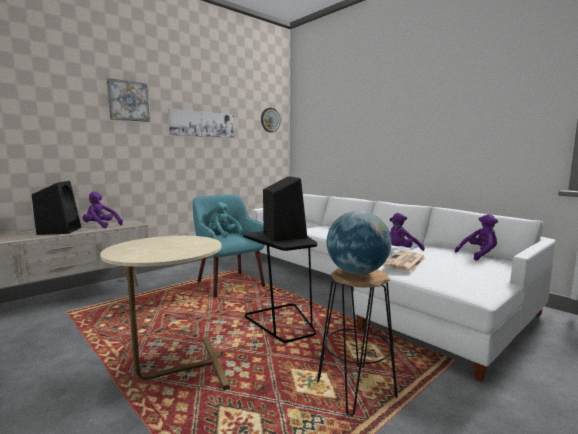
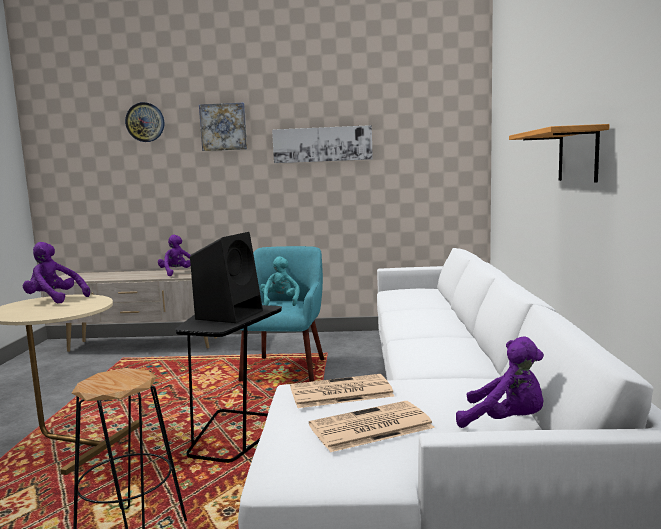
camera: 45 degrees right, 0 degrees up
black speaker [32,181,81,235] -> none
wall clock [261,108,281,133] -> wall clock moved to [125,102,164,142]
globe [326,211,392,275] -> none
purple plush toy [390,213,425,251] -> purple plush toy moved to [23,242,90,303]
none -> newspaper [309,401,435,452]
none -> shelf [509,124,609,182]

